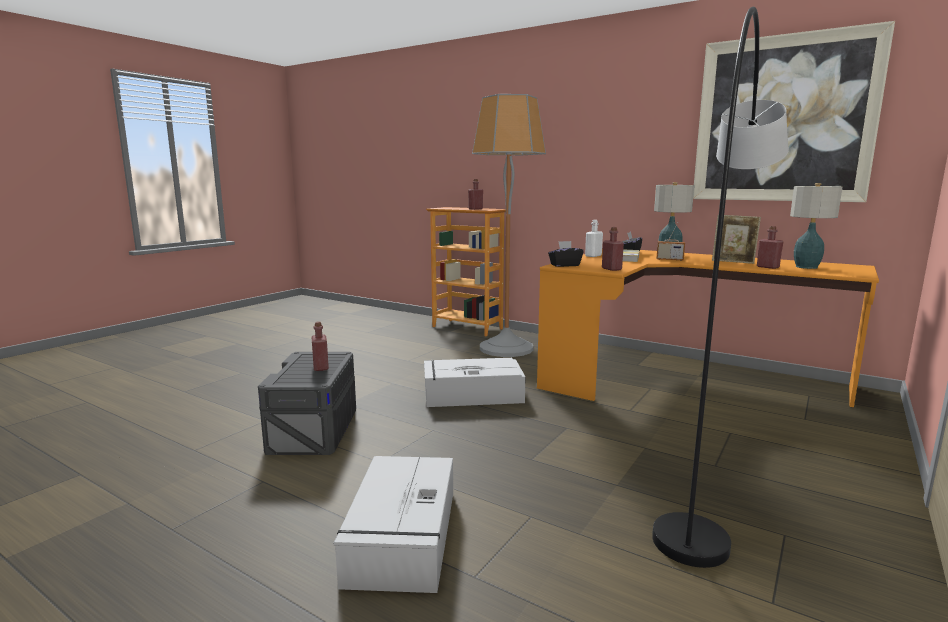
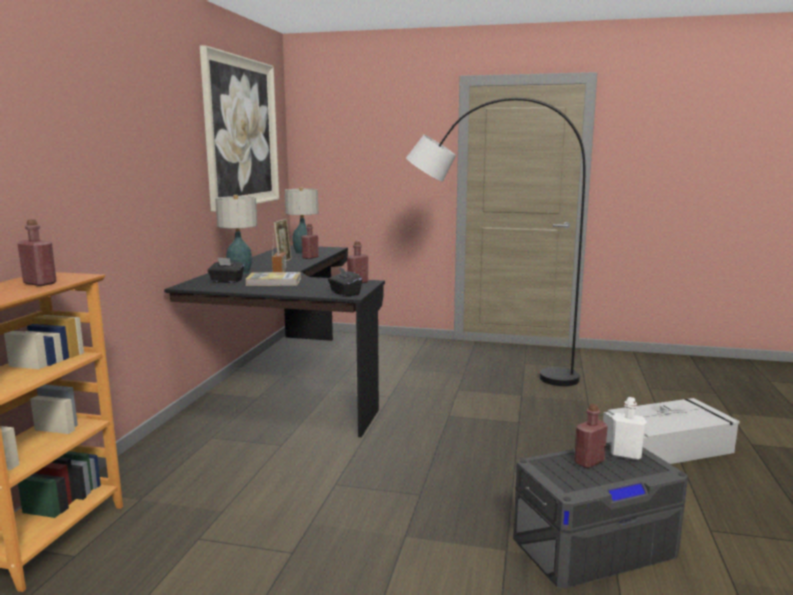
camera: 110 degrees left, 0 degrees up
grey storage box [424,358,525,407] -> none
floor lamp [472,94,546,357] -> none
orange desk [537,249,879,407] -> black desk [164,245,385,437]
white bottle [585,220,603,257] -> white bottle moved to [611,397,647,460]

